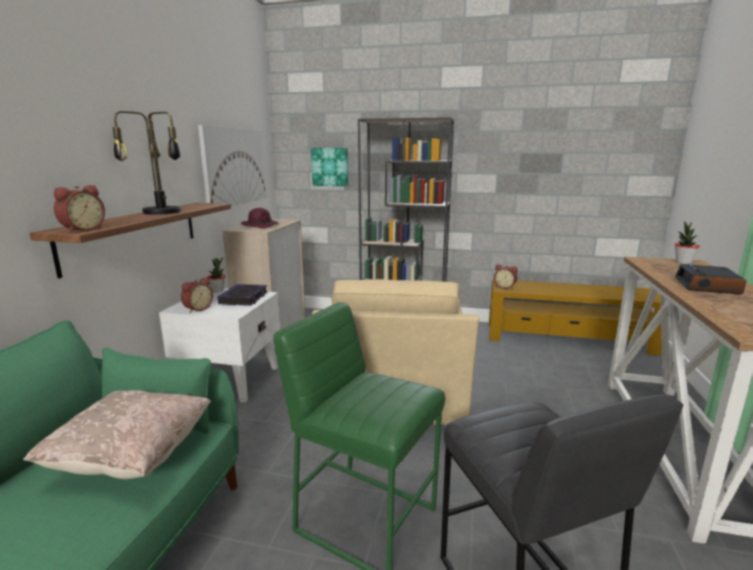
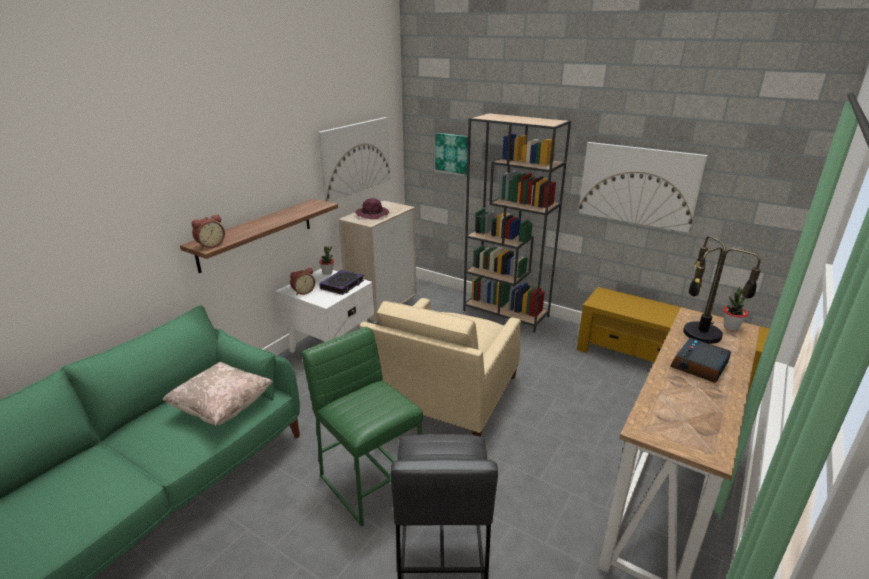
camera: 20 degrees right, 10 degrees up
table lamp [113,111,181,215] -> table lamp moved to [683,236,761,344]
alarm clock [494,264,518,289] -> none
none -> picture [578,142,708,233]

